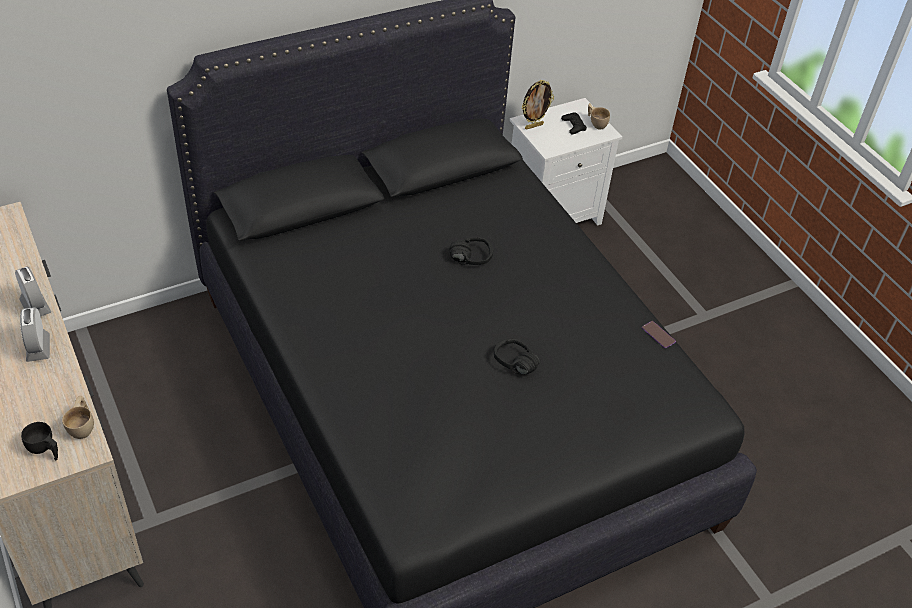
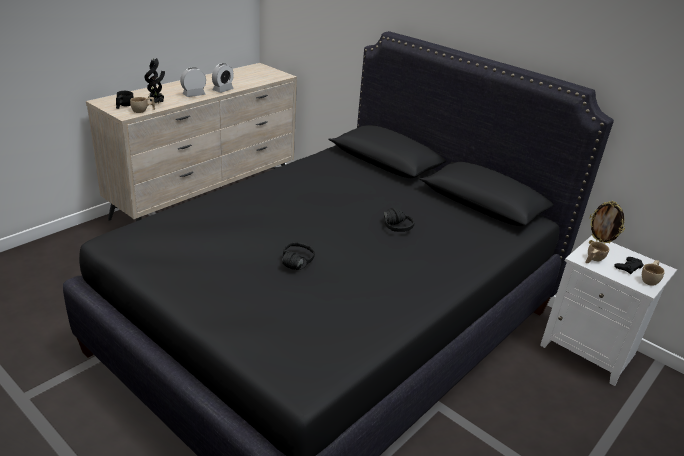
camera: 70 degrees right, 15 degrees down
phone [642,321,676,348] -> none
none -> potted plant [144,58,165,104]
none -> beige cup [585,241,609,263]

